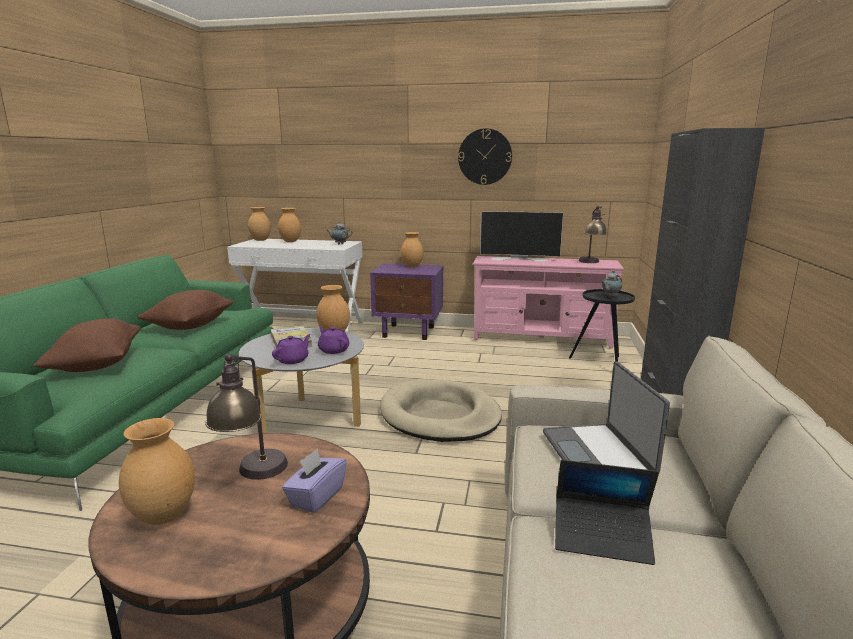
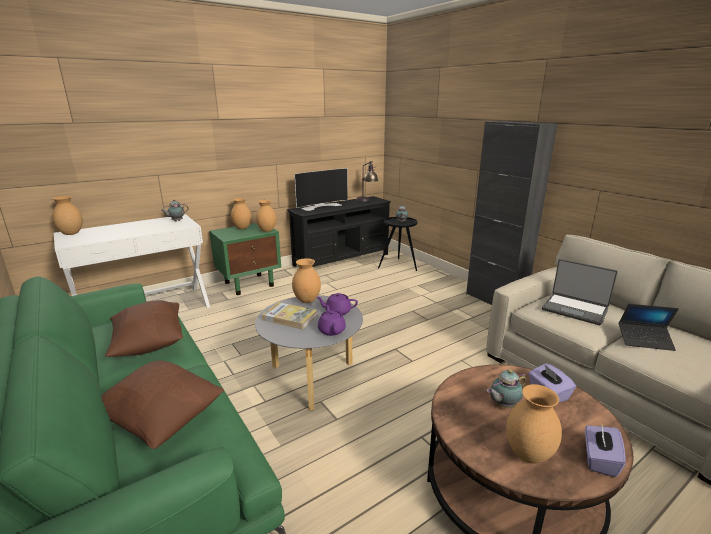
camera: 45 degrees left, 5 degrees up
table lamp [205,354,288,480] -> teapot [487,369,526,408]
brown vase [278,208,301,242] -> brown vase moved to [256,200,277,232]
purple nightstand [370,263,444,340] -> green nightstand [209,223,281,295]
beige dog bed [380,379,502,442] -> none
wall clock [458,128,512,185] -> none
pink tv stand [473,256,624,348] -> black tv stand [287,196,391,267]
laptop [555,460,659,565] -> laptop turned 45 degrees clockwise [619,304,679,351]
none -> purple tissue box [585,425,625,477]

